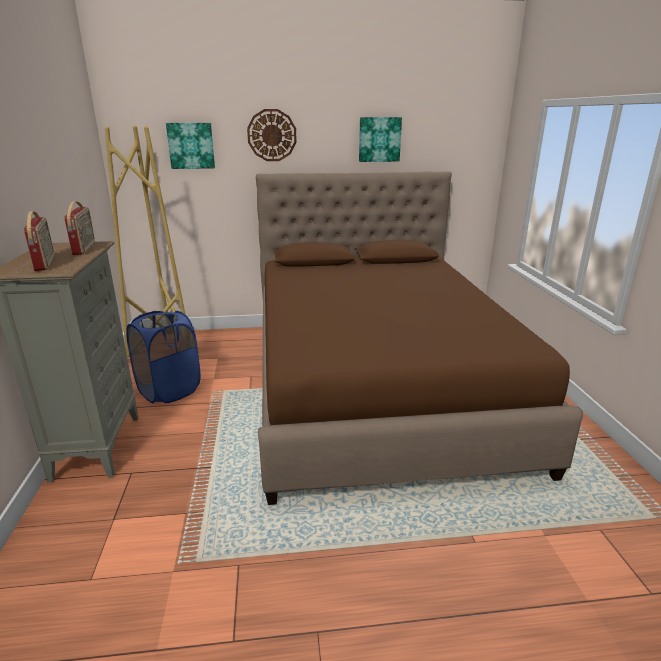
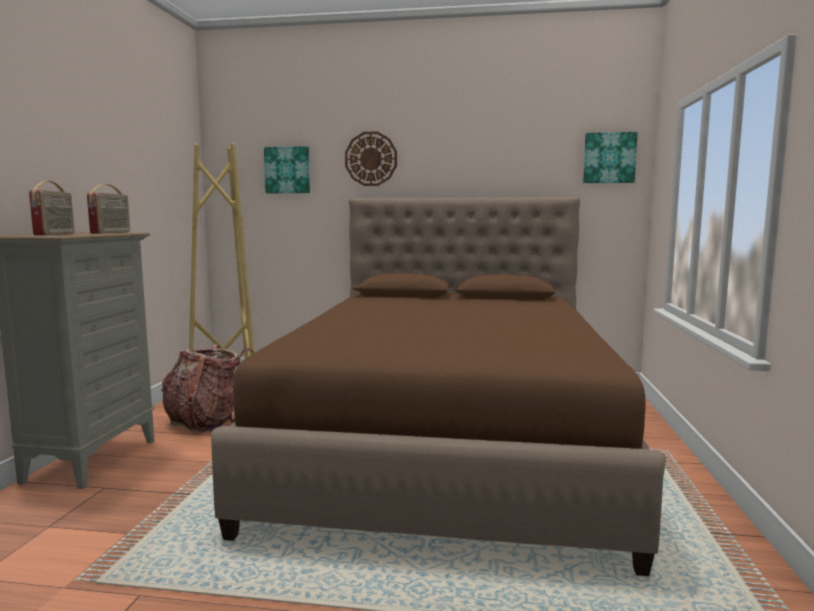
camera: 15 degrees right, 15 degrees down
blue laundry basket [126,311,200,404] -> backpack [161,344,254,433]
picture [359,117,402,162] -> picture moved to [583,132,638,183]

